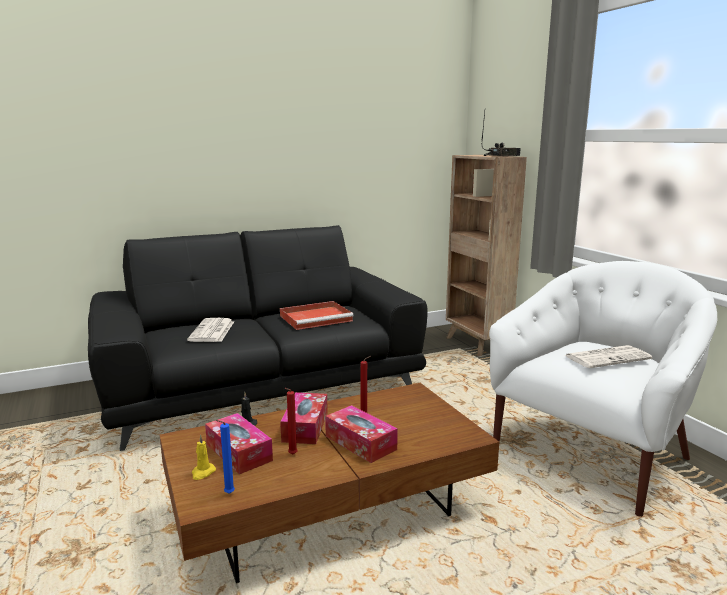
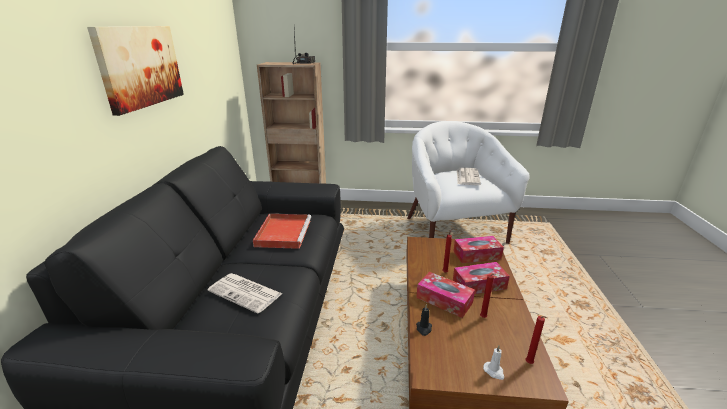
camera: 60 degrees left, 10 degrees up
yellow candle [192,434,216,480] -> white candle [483,346,504,380]
tissue box [205,413,273,474] -> tissue box moved to [453,236,504,263]
blue candle [216,420,235,494] -> red candle [526,316,547,364]
none -> picture [87,26,184,116]

